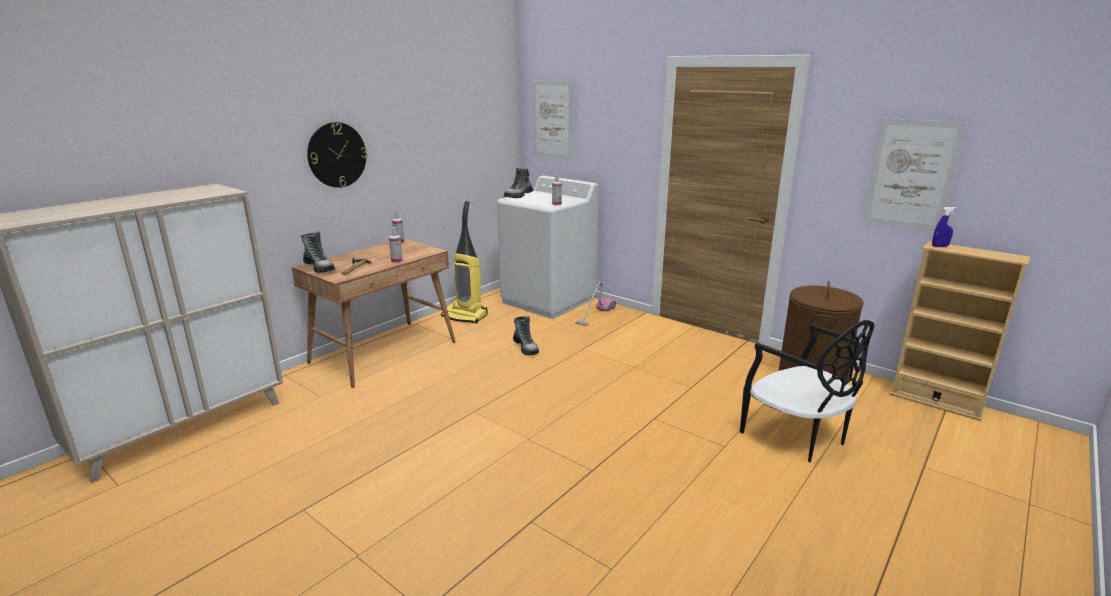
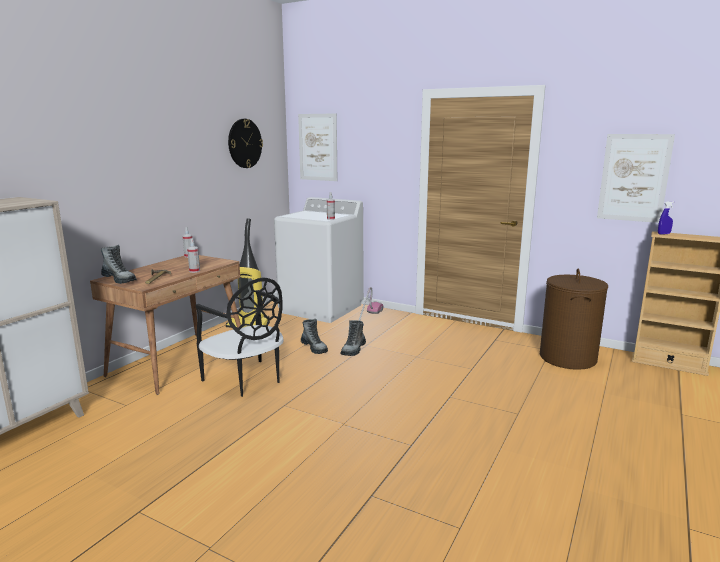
camera: 10 degrees left, 5 degrees down
wall clock [307,122,367,188] -> wall clock moved to [228,119,263,168]
boot [504,168,533,198] -> boot moved to [341,320,366,356]
black chair [740,320,874,462] -> black chair moved to [196,277,284,397]

